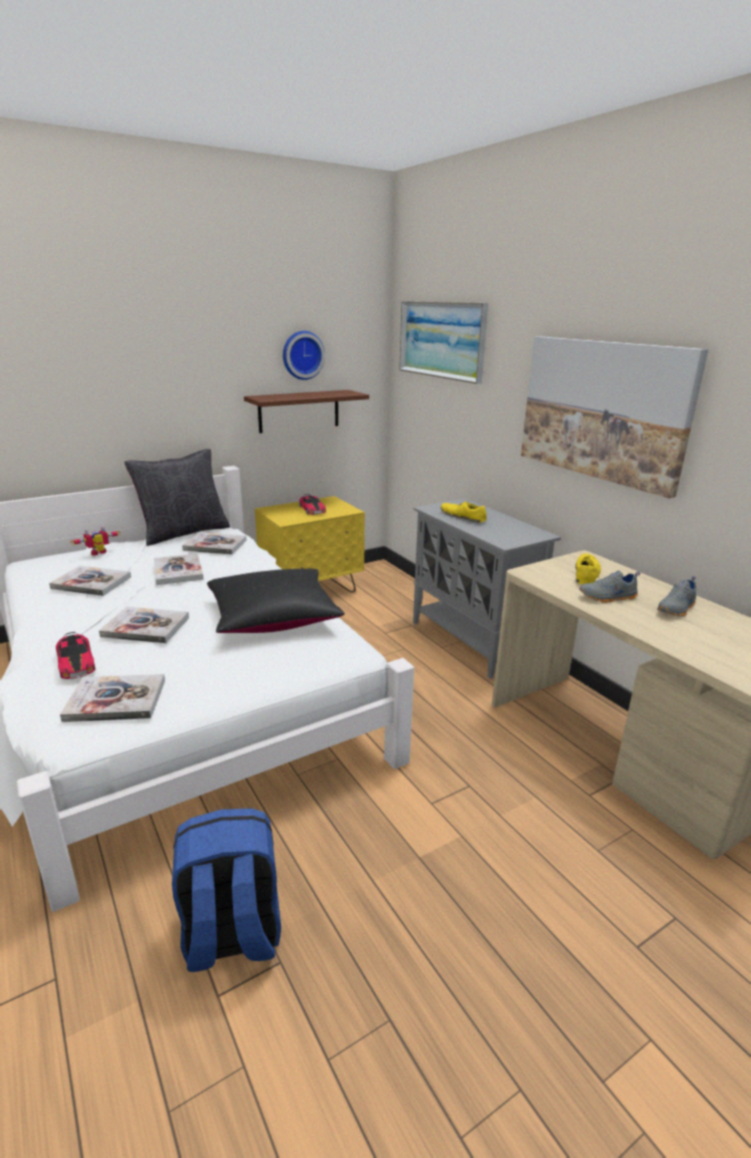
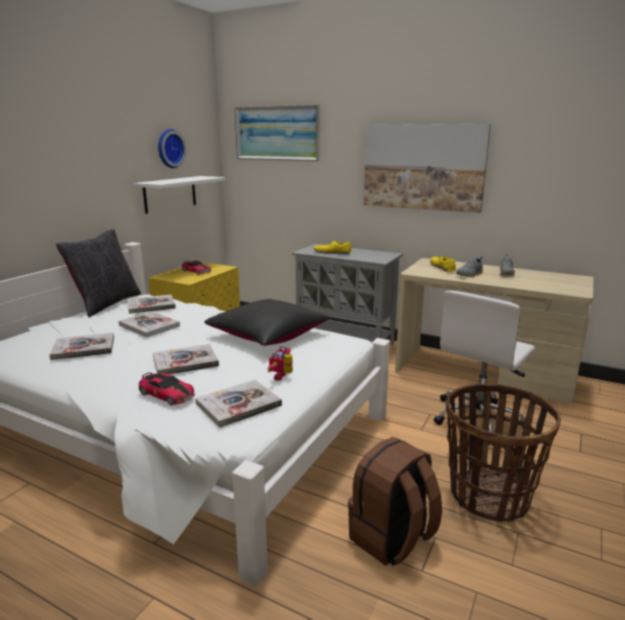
camera: 30 degrees left, 5 degrees down
toy robot [70,527,121,556] -> toy robot moved to [268,345,293,381]
blue backpack [172,808,281,972] -> brown backpack [348,437,442,566]
brown shelf [244,390,369,433] -> white shelf [133,176,225,214]
none -> white office chair [434,291,535,432]
none -> basket [446,384,561,522]

